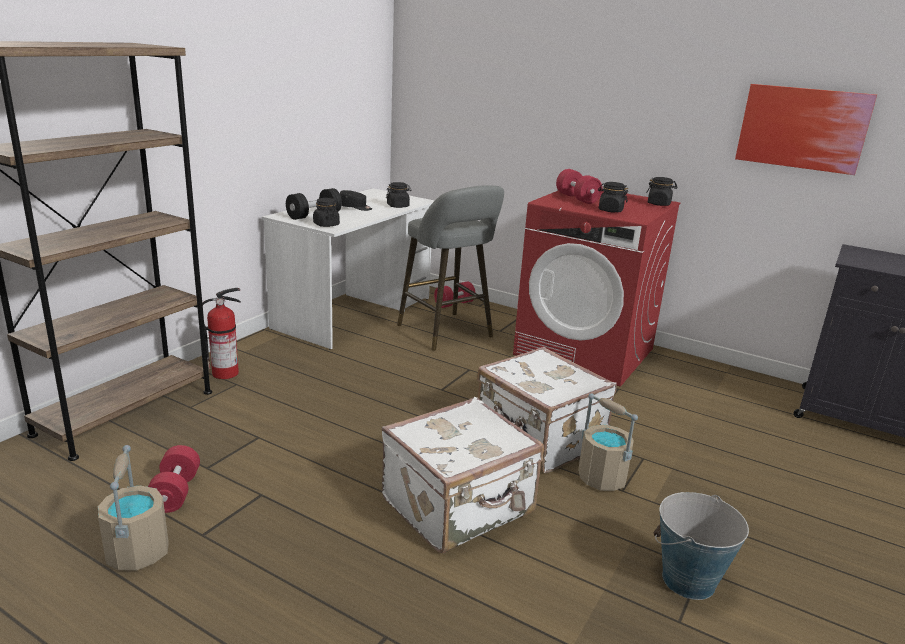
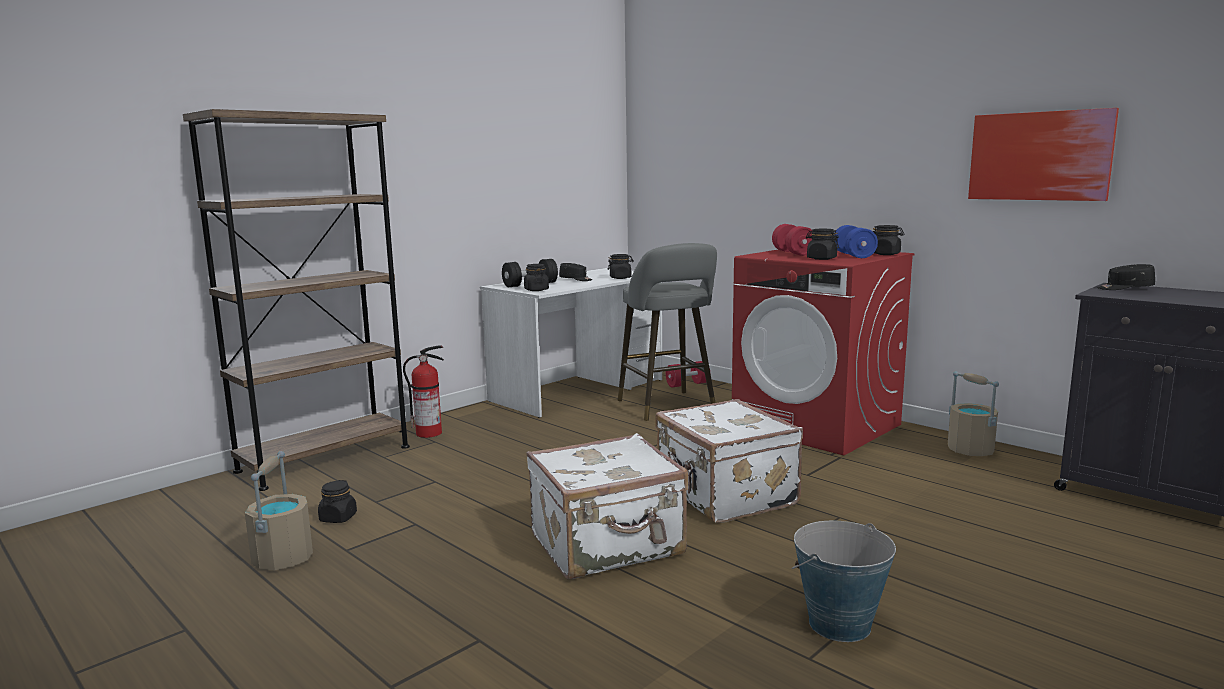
camera: 15 degrees right, 10 degrees down
red dumbbell [148,445,200,513] -> black jar [318,480,357,523]
beige bucket [578,393,638,491] -> beige bucket moved to [948,371,999,456]
none -> blue dumbbell [834,225,878,258]
none -> black cap [1097,264,1155,290]

